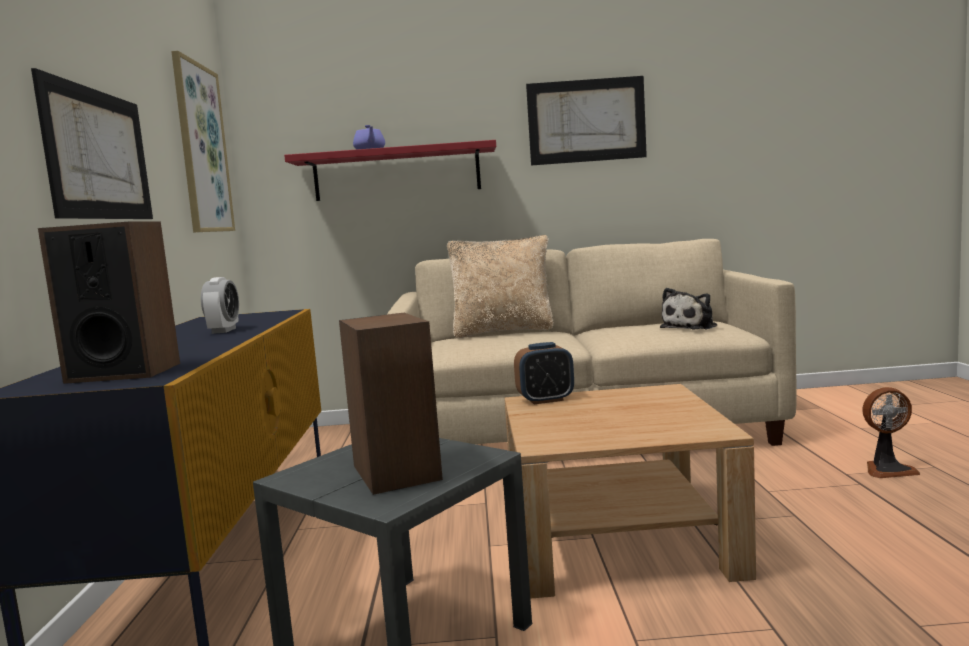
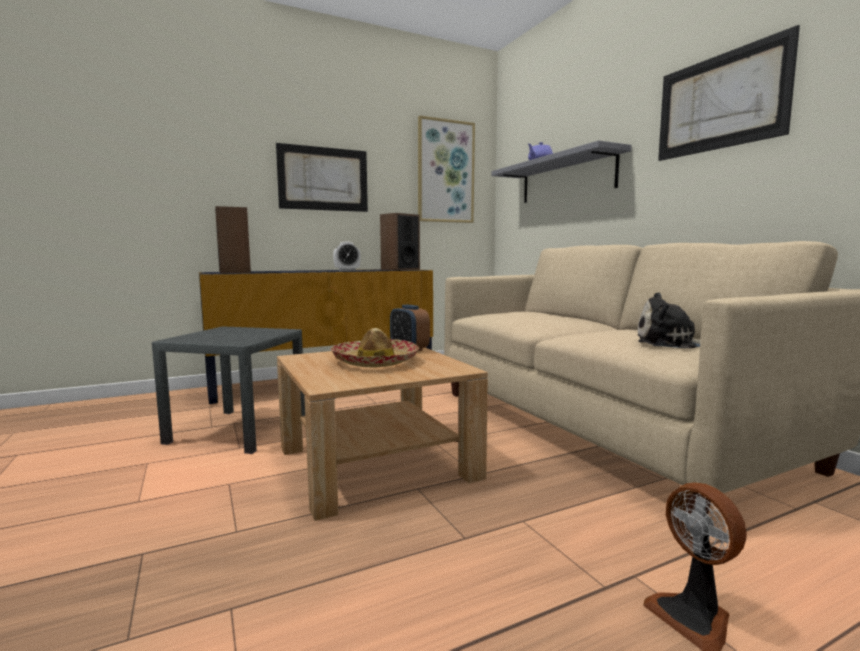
camera: 65 degrees right, 0 degrees up
red shelf [284,140,496,201] -> grey shelf [491,140,632,203]
speaker [339,313,443,495] -> speaker moved to [380,213,420,270]
beige pillow [447,234,554,338] -> none
none -> hat [331,328,419,368]

